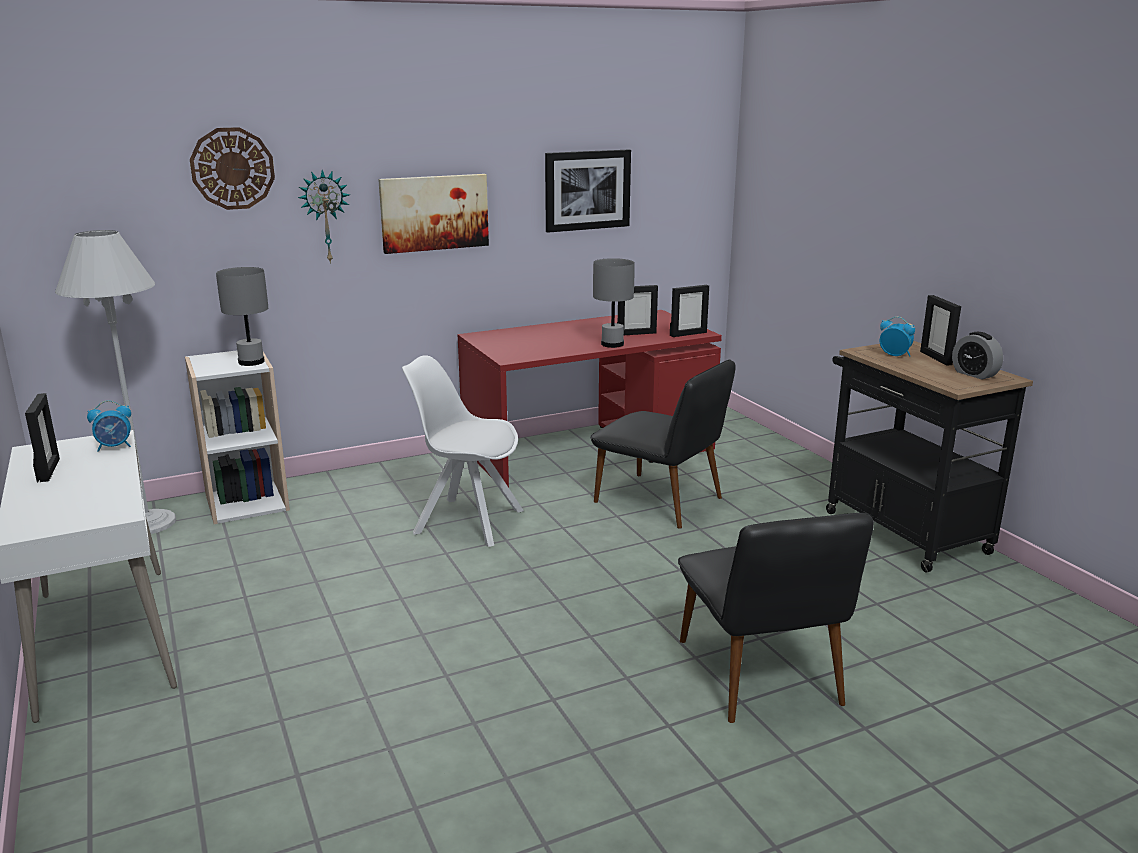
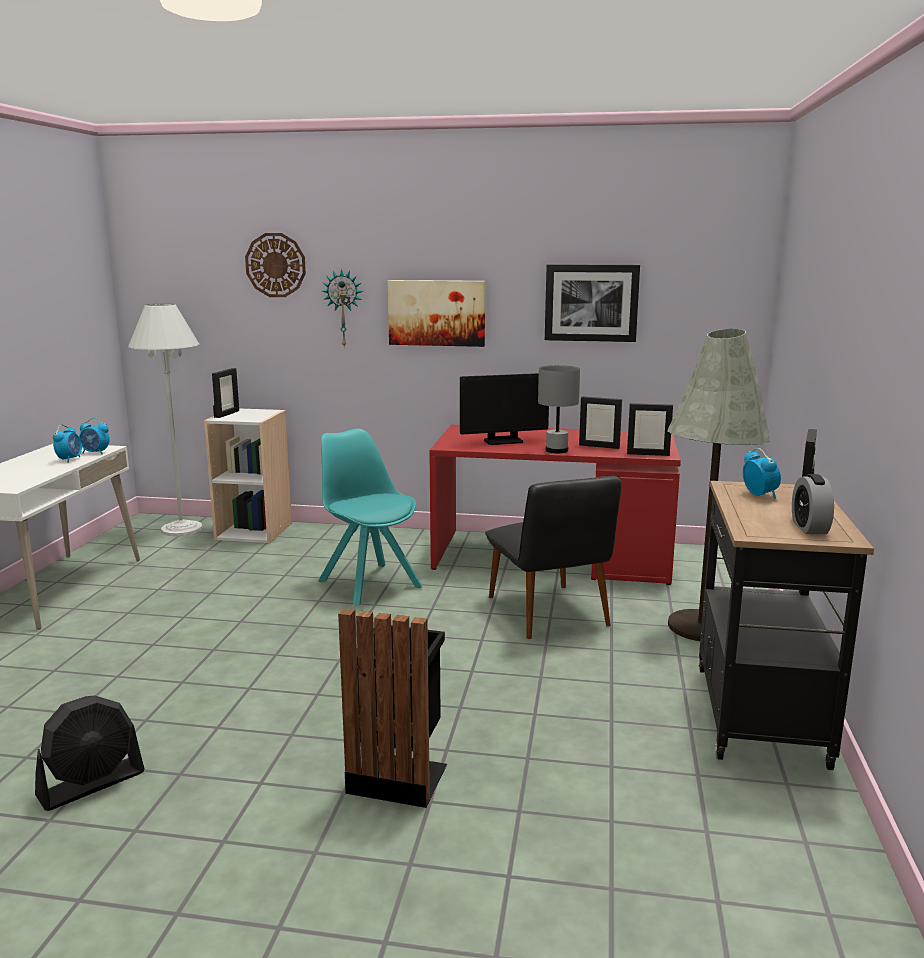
camera: 35 degrees right, 5 degrees down
picture frame [25,393,60,483] -> picture frame moved to [212,368,239,418]
grey table lamp [216,267,268,366] -> none
white chair [402,355,524,547] -> turquoise chair [318,429,422,606]
black chair [678,513,874,723] -> black trash can [338,609,447,808]
none -> black fan [35,695,145,811]
none -> alarm clock [53,424,82,463]
none -> monitor [460,373,549,445]
none -> grey floor lamp [667,329,770,641]

